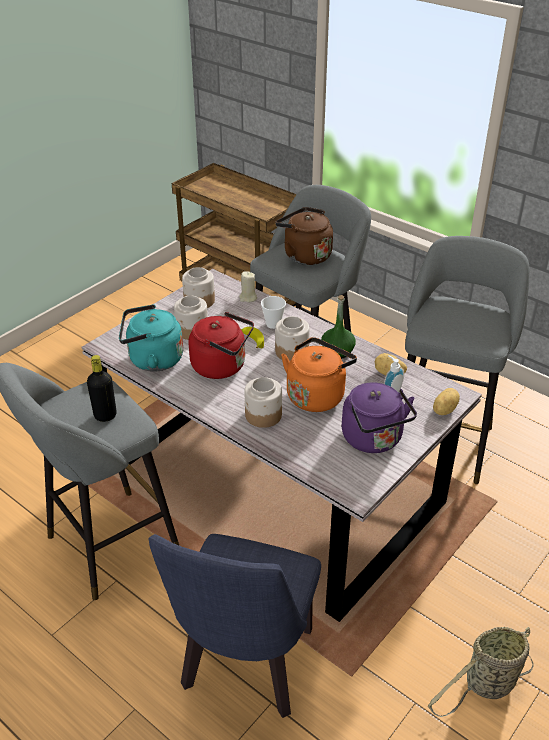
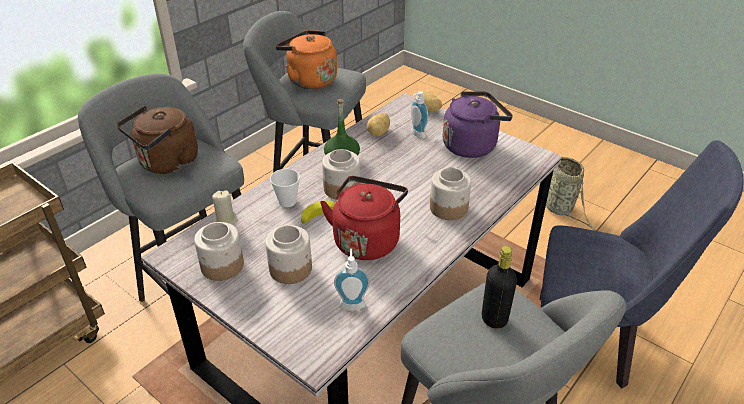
camera: 90 degrees left, 0 degrees up
turquoise kettle [119,304,183,372] -> soap dispenser [334,249,370,311]
orange kettle [281,337,357,412] -> orange kettle moved to [275,30,337,89]

